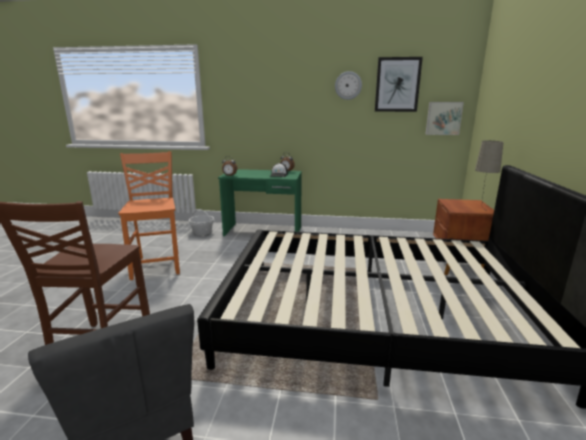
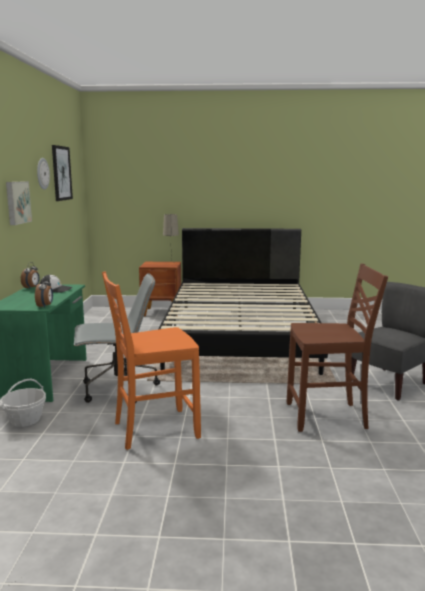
camera: 95 degrees left, 5 degrees down
picture [426,102,464,135] -> picture moved to [6,181,32,225]
none -> grey office chair [74,273,160,403]

